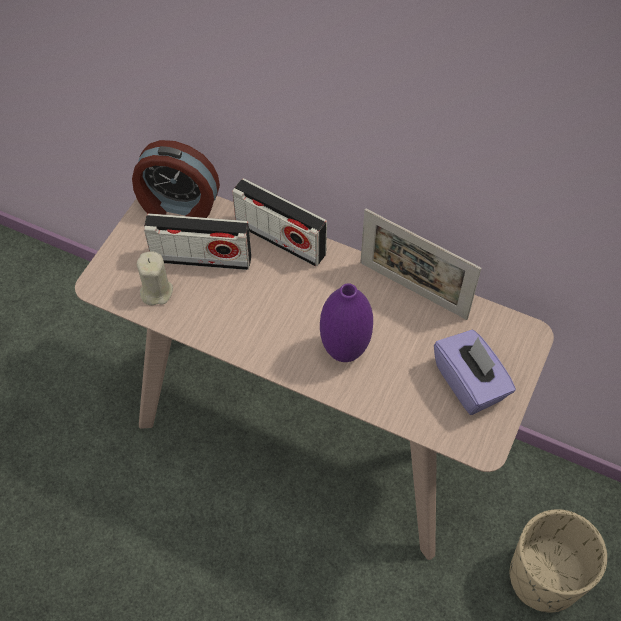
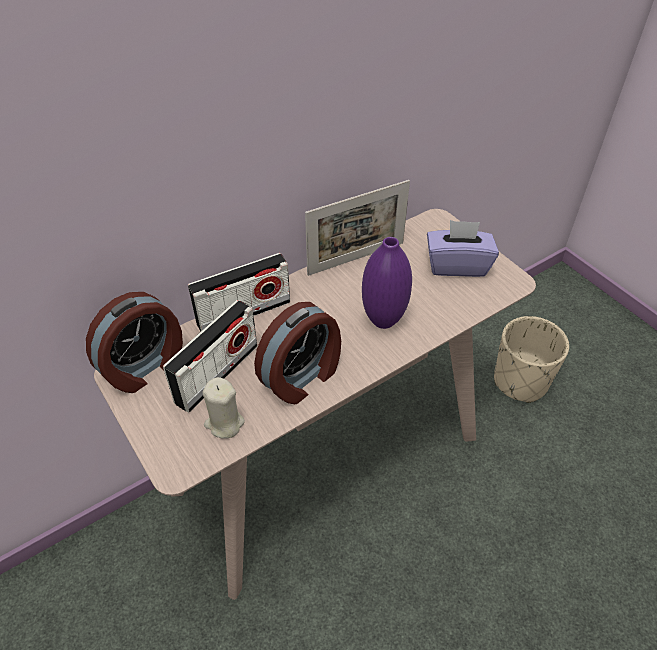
camera: 60 degrees left, 10 degrees down
none -> alarm clock [254,302,341,404]

